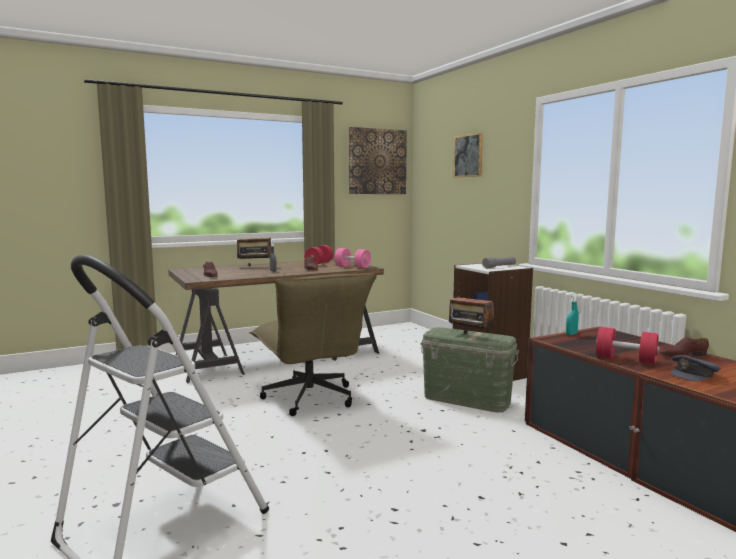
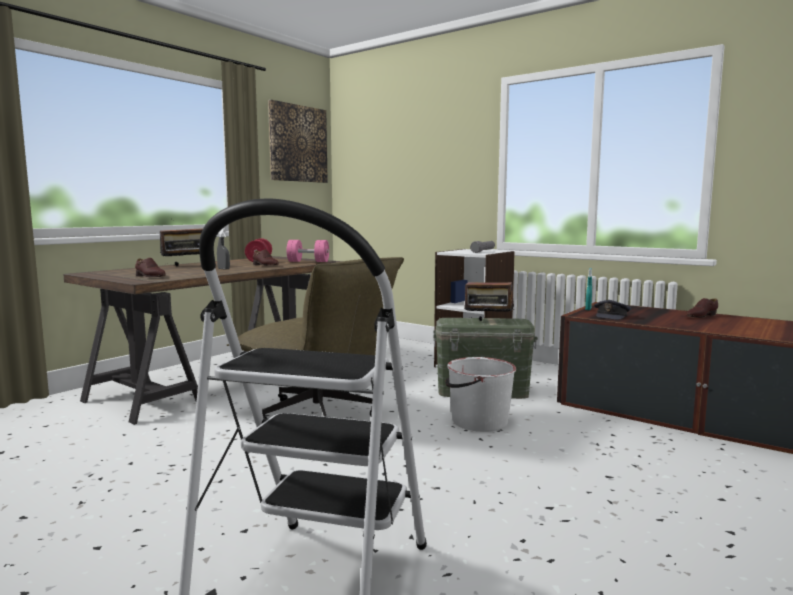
camera: 25 degrees left, 0 degrees up
picture [453,133,483,177] -> none
red dumbbell [596,327,660,365] -> none
grey cap [671,355,721,381] -> grey cap moved to [594,300,631,320]
none -> white bucket [445,357,516,432]

